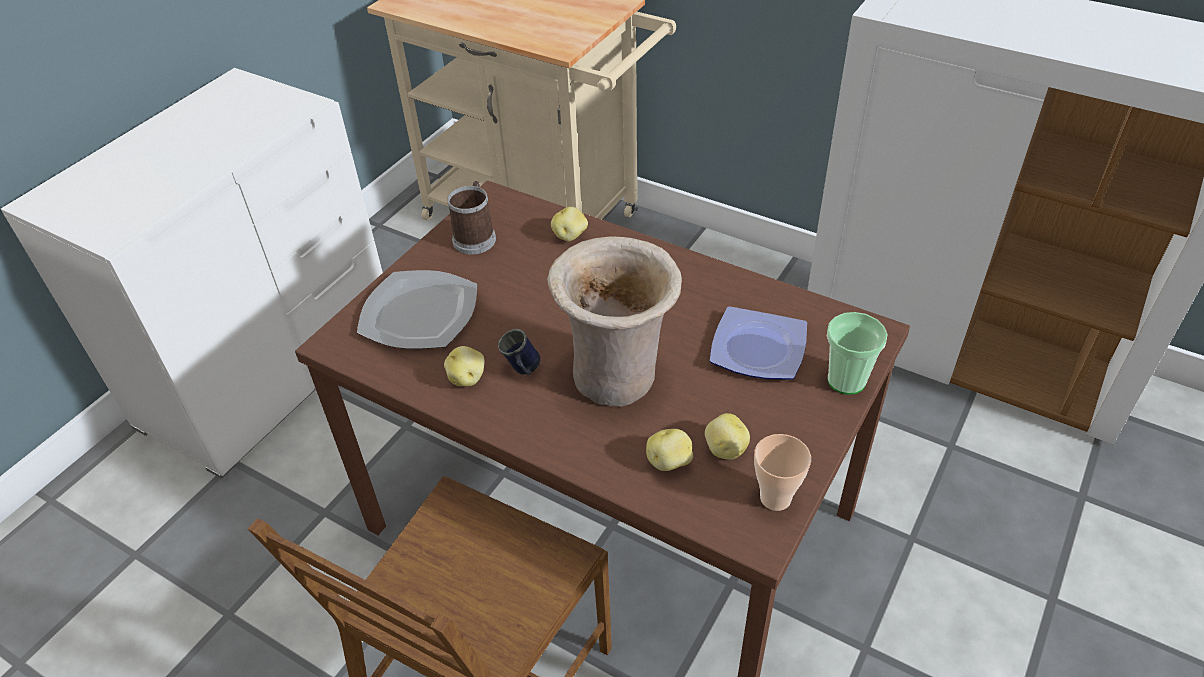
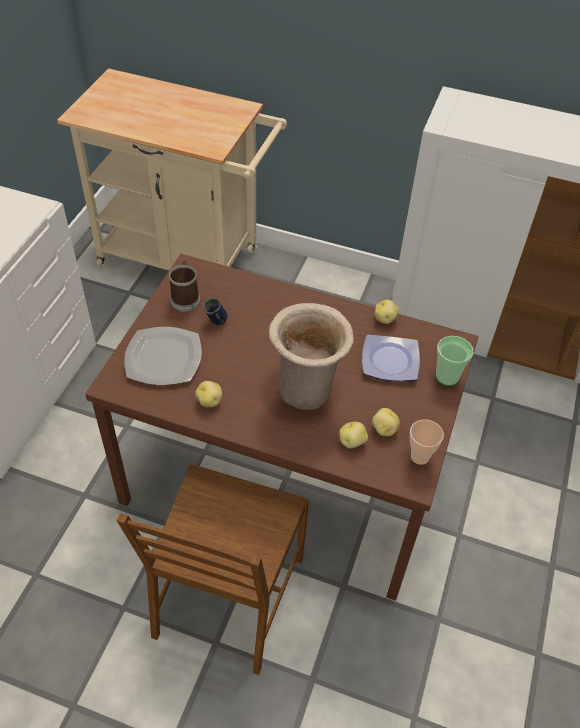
camera: 15 degrees left, 5 degrees up
blue mug [498,329,541,375] -> blue mug moved to [203,298,228,325]
potato [551,207,588,241] -> potato moved to [375,300,399,324]

